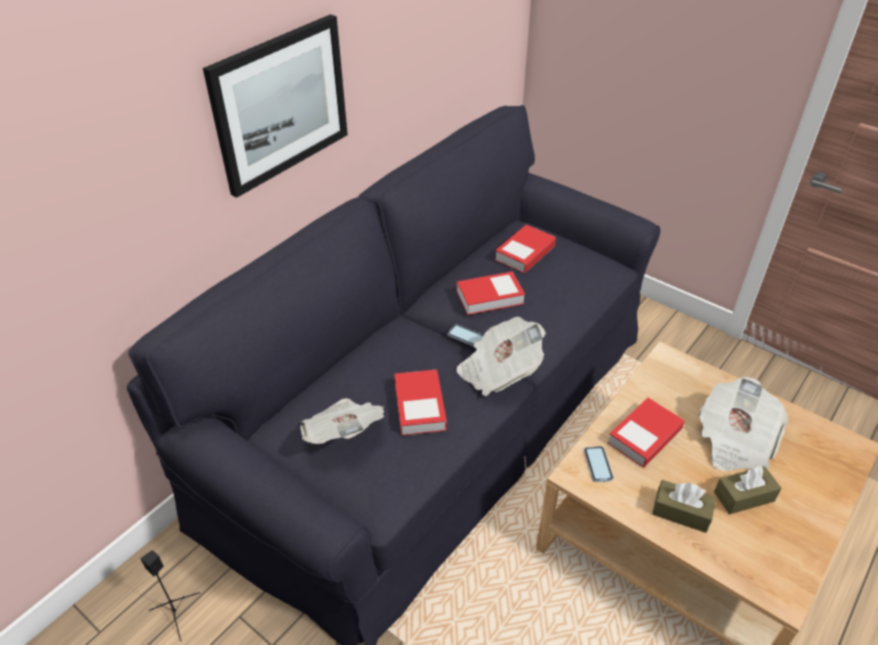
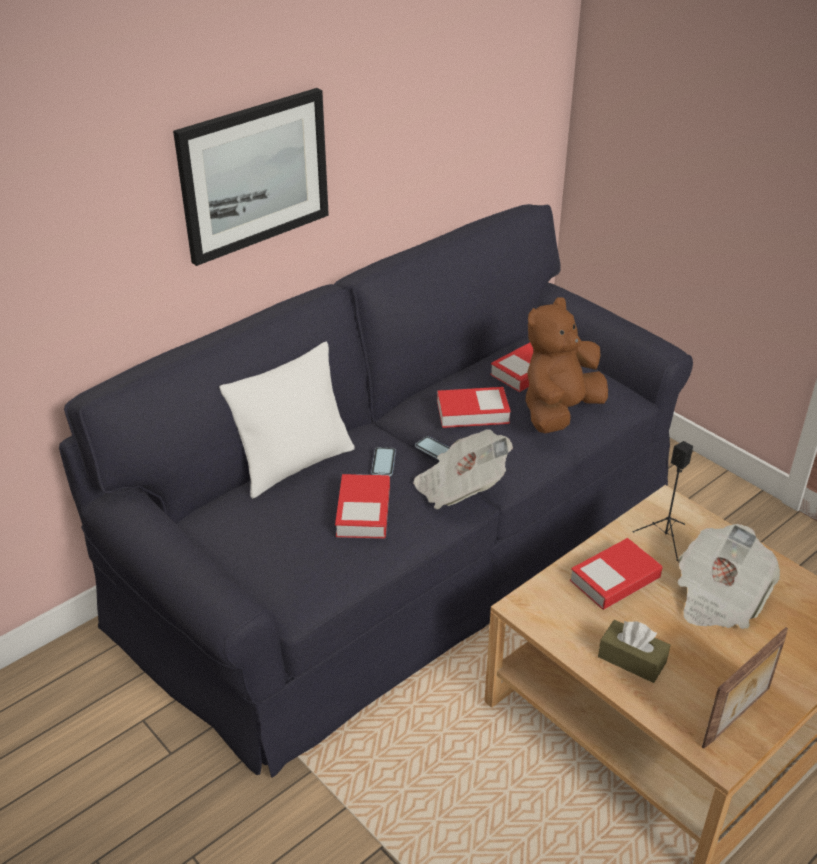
camera: 10 degrees right, 5 degrees down
black speaker [140,550,200,641] -> black speaker moved to [633,441,693,561]
newspaper [300,398,384,444] -> none
phone [584,446,613,482] -> phone moved to [371,447,396,476]
brown tissue box [714,466,781,514] -> none
none -> white pillow [219,341,355,499]
none -> brown plush toy [526,297,608,434]
none -> picture frame [702,627,788,749]

